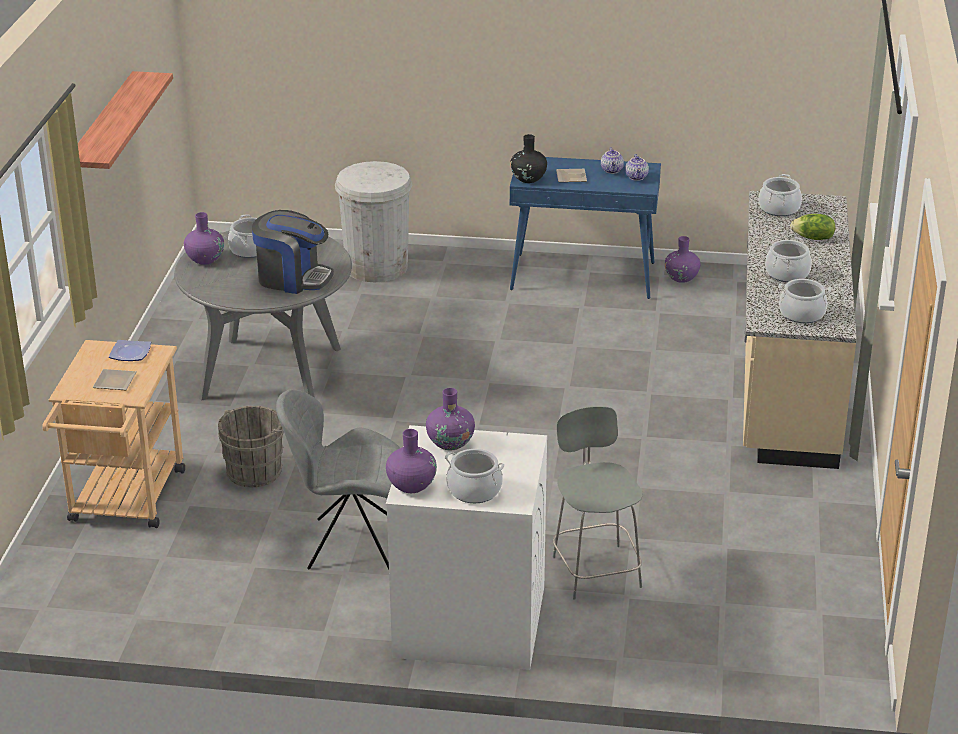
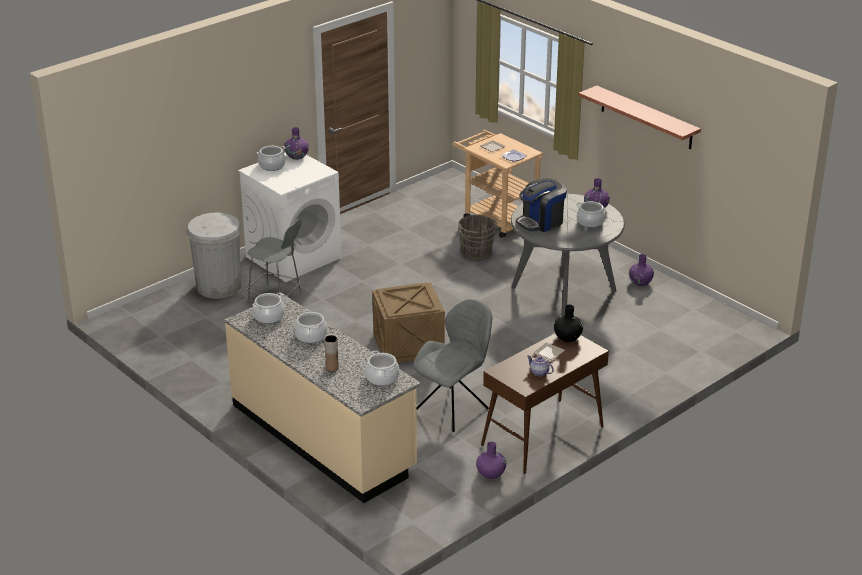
camera: 130 degrees right, 0 degrees up
grey chair [276,389,400,570] -> grey chair moved to [413,299,492,432]
white trash can [335,161,412,283] -> white trash can moved to [186,212,242,299]
purple vase [426,388,475,450] -> purple vase moved to [629,254,654,286]
blue console table [510,157,661,299] -> brown console table [481,333,609,474]
teapot [625,154,649,181] -> none
lettuce [790,214,835,240] -> brown vase [325,335,339,372]
none -> crate [372,282,445,363]

